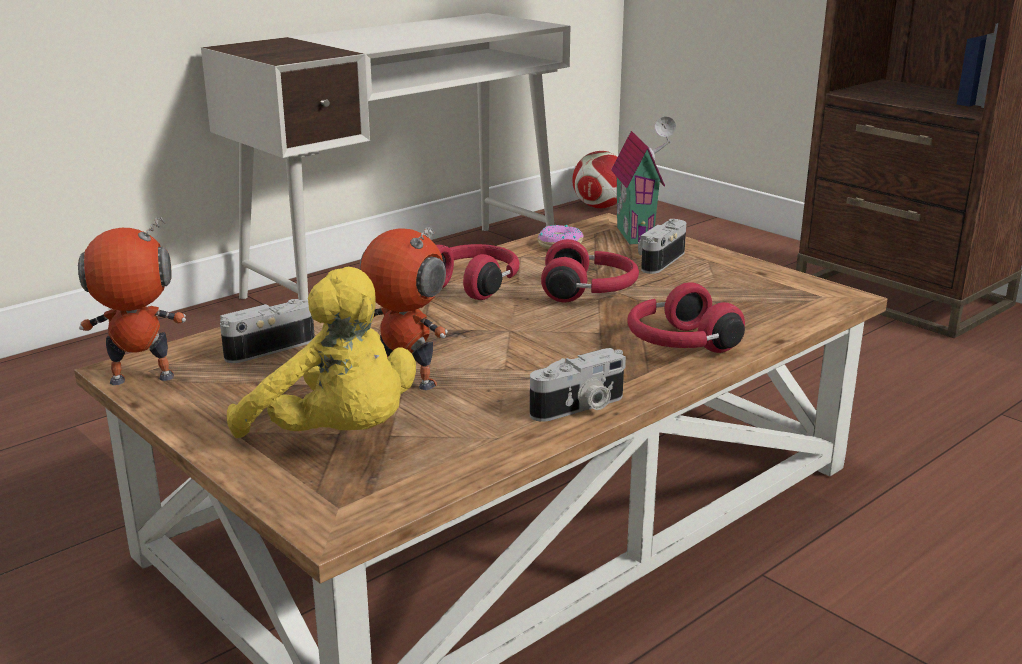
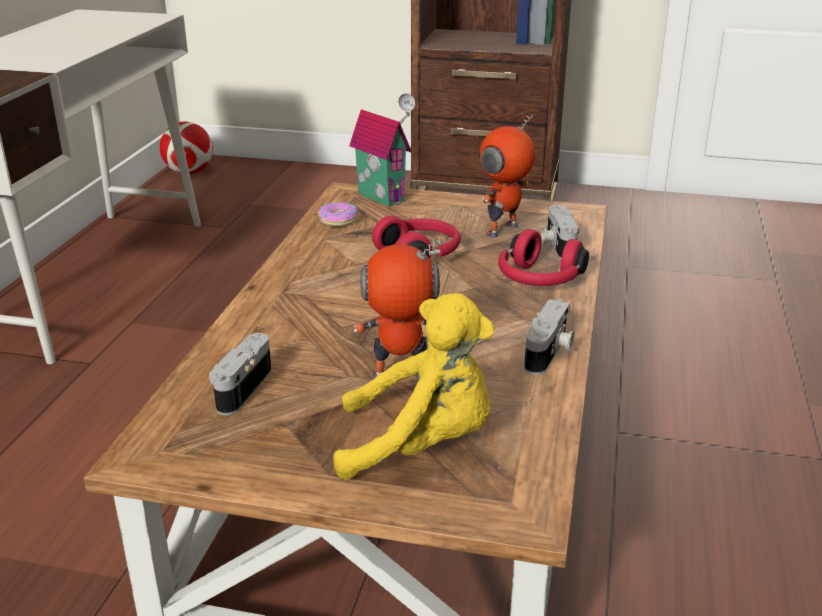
camera: 35 degrees left, 5 degrees up
toy robot [78,217,186,385] -> toy robot moved to [479,114,536,237]
red headphones [436,244,520,300] -> none
camera [638,219,686,274] -> camera moved to [542,204,579,259]

